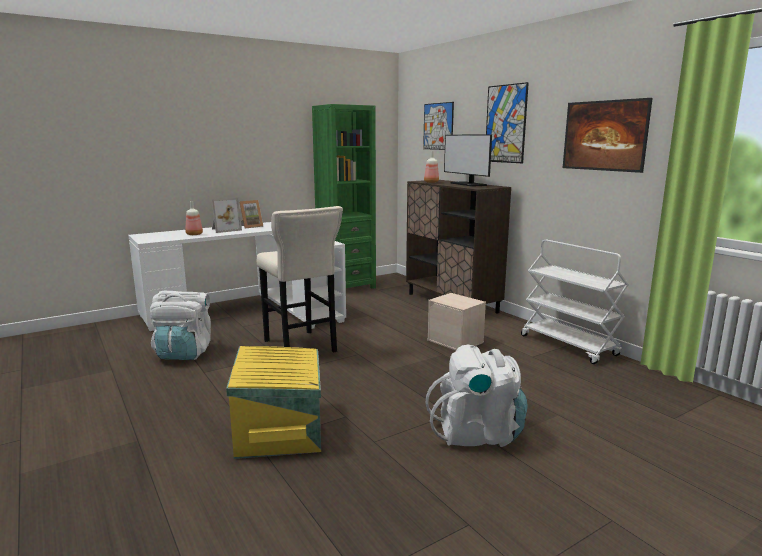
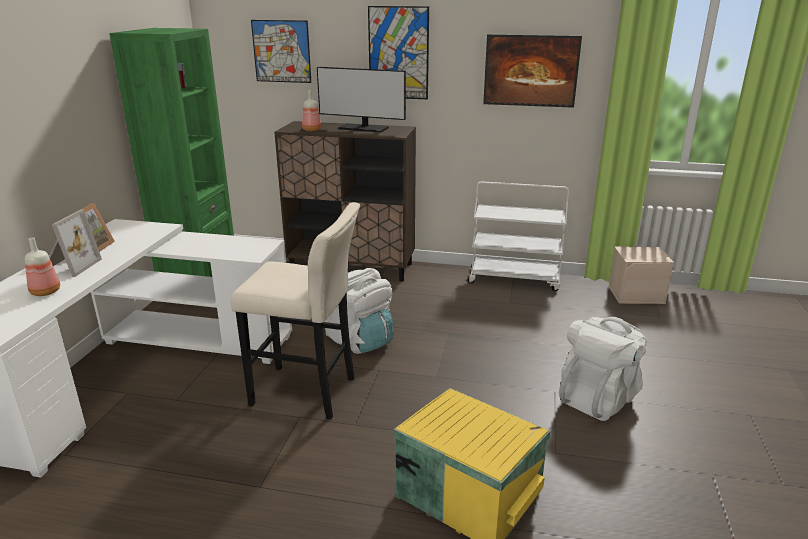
camera: 45 degrees left, 10 degrees up
white backpack [150,291,211,360] -> white backpack moved to [324,268,394,354]
beige storage box [427,293,486,350] -> beige storage box moved to [608,247,674,304]

